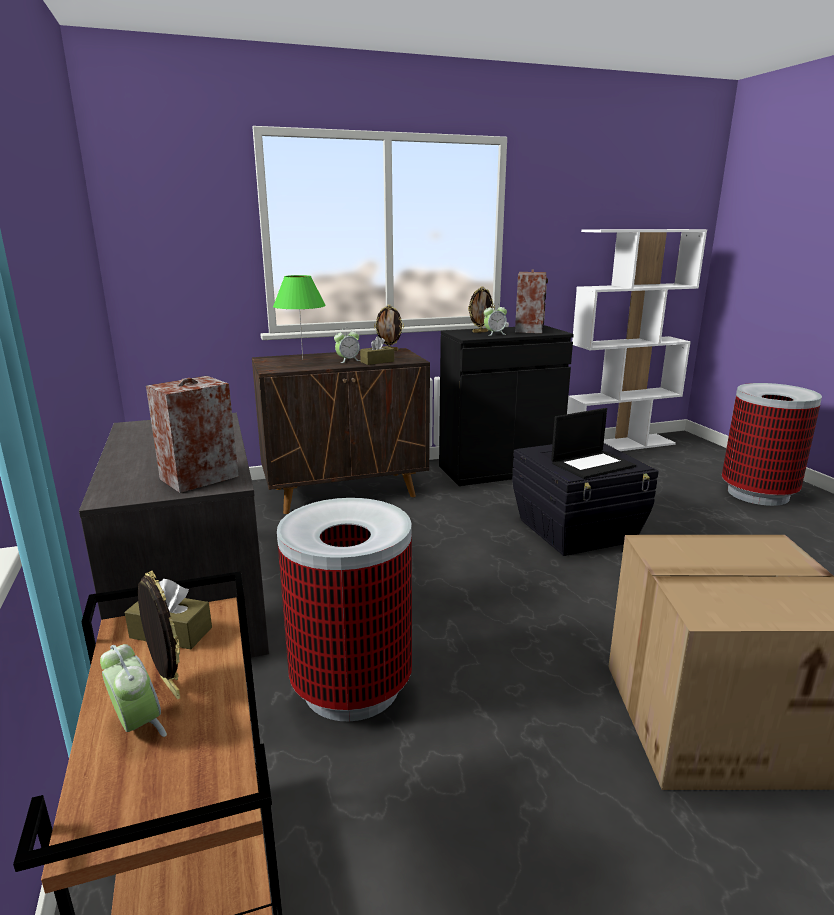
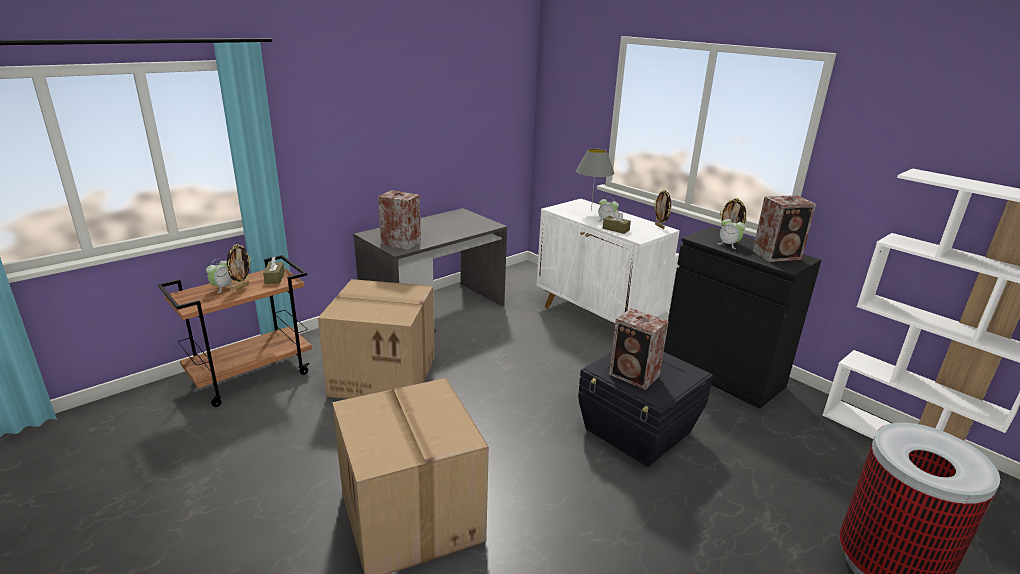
camera: 65 degrees right, 5 degrees up
brown cabinet [252,348,430,514] -> white cabinet [537,199,680,324]
green table lamp [273,275,326,360] -> grey table lamp [576,148,615,211]
trash can [277,498,412,721] -> cardboard box [318,279,435,399]
laptop [551,408,636,479] -> speaker [609,308,669,390]

